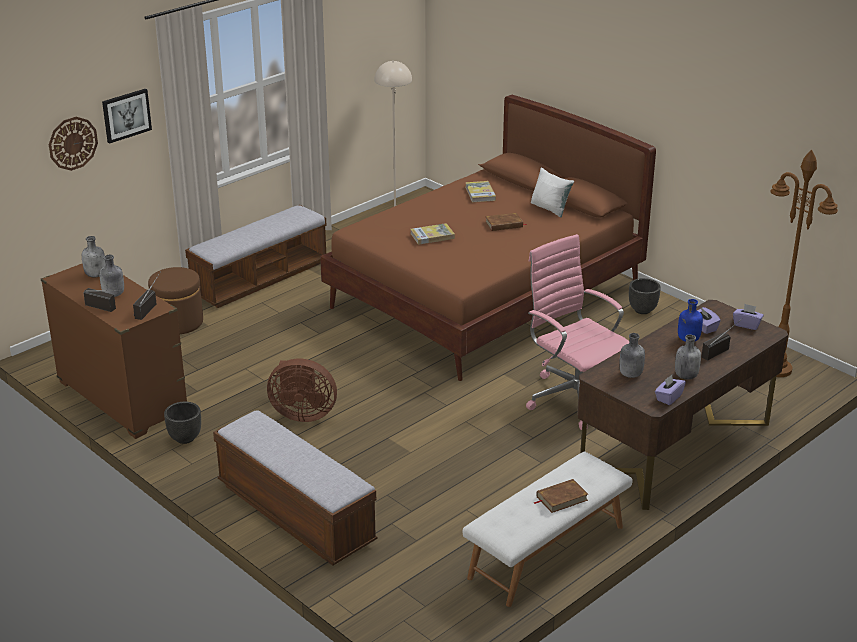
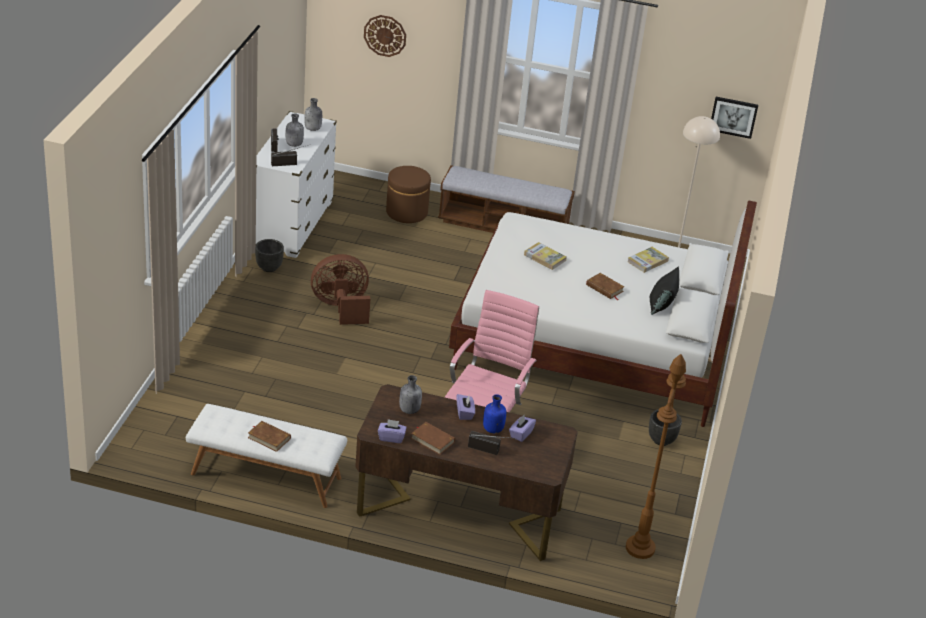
camera: 55 degrees right, 5 degrees up
brown dresser [41,264,187,439] -> white dresser [256,111,337,258]
picture [102,89,152,143] -> picture moved to [711,97,758,139]
bench [213,410,377,566] -> none
brown fan [267,359,337,422] -> brown fan turned 105 degrees clockwise [311,254,370,325]
brown bed [320,95,656,381] -> white bed [449,200,757,427]
white pillow [531,167,574,217] -> black pillow [650,266,679,315]
grey bottle [675,335,701,380] -> brown book [411,422,455,455]
purple tissue box [733,304,764,330] -> purple tissue box moved to [457,394,475,420]

